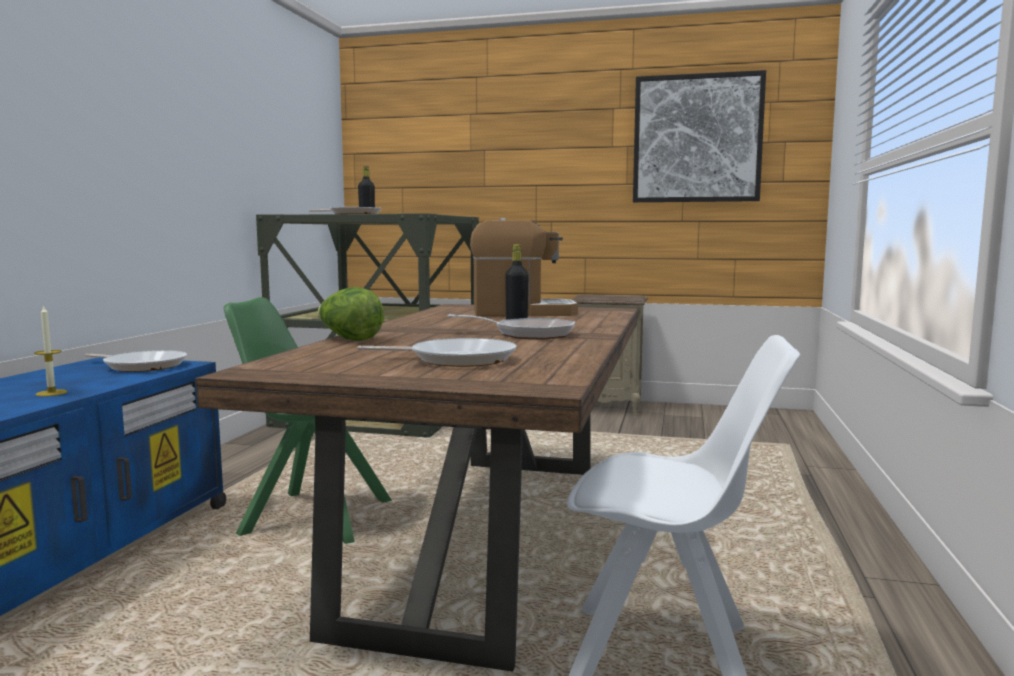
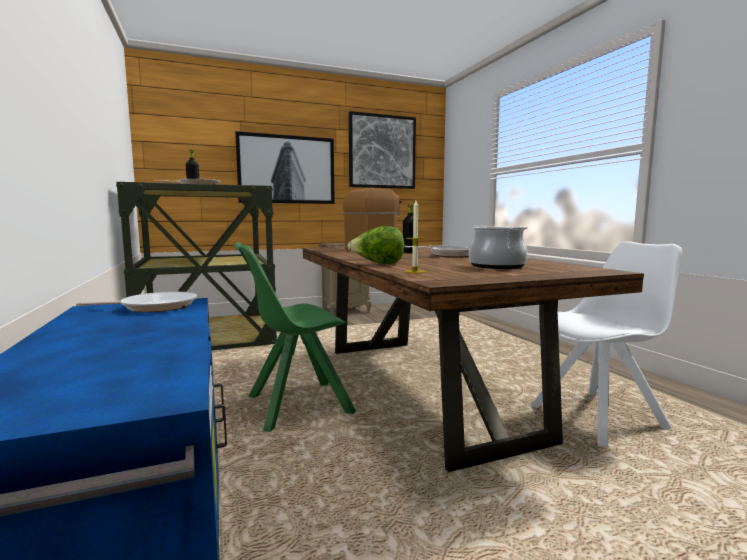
camera: 35 degrees left, 0 degrees up
candle [34,305,68,396] -> candle moved to [404,201,426,273]
frying pan [357,338,517,367] -> cooking pot [469,226,528,269]
none -> picture [235,131,335,204]

